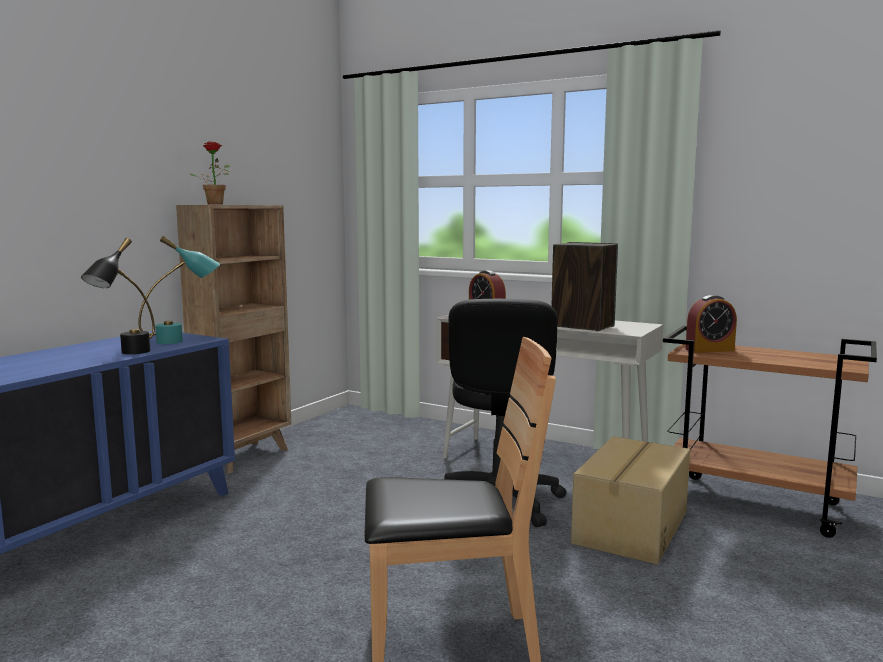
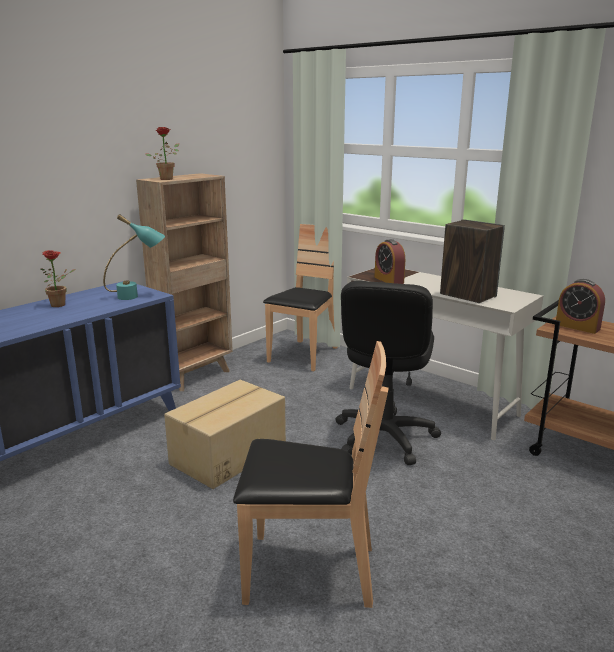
camera: 10 degrees right, 10 degrees up
black table lamp [81,238,155,354] -> none
cardboard box [571,436,690,565] -> cardboard box moved to [164,380,286,489]
alarm clock [685,295,737,353] -> alarm clock turned 45 degrees clockwise [556,279,605,334]
none -> potted plant [40,250,76,307]
none -> brown chair [263,224,338,371]

